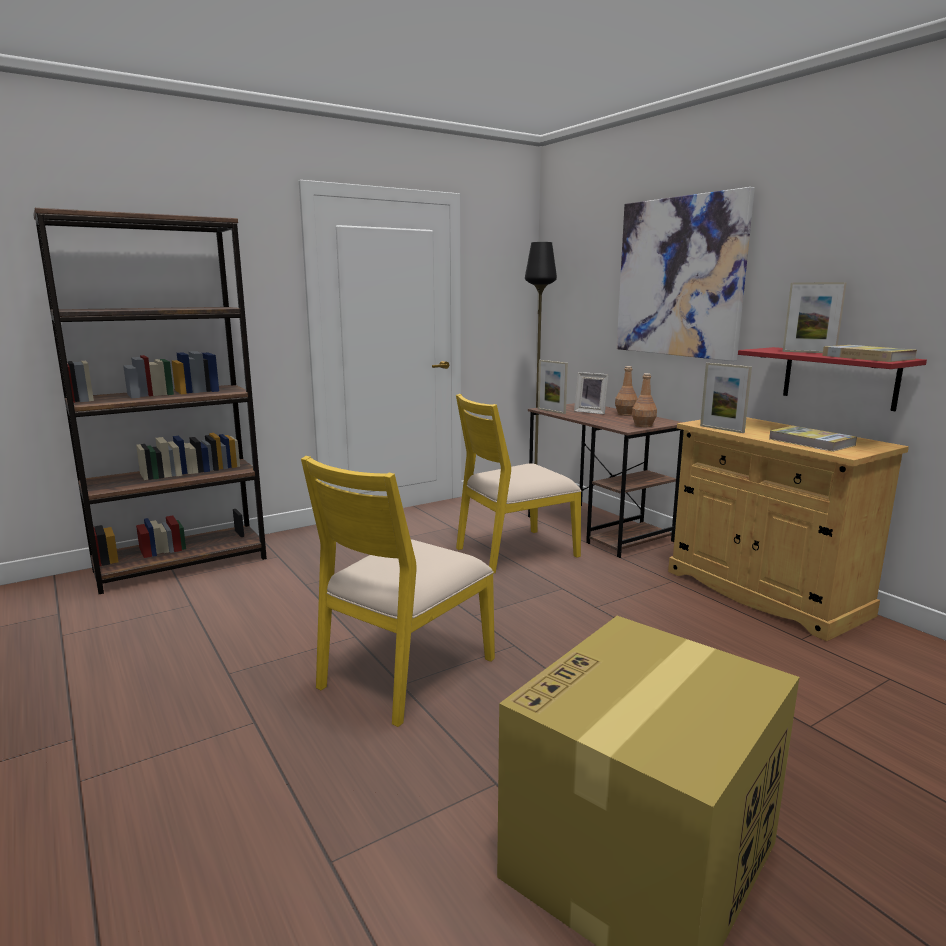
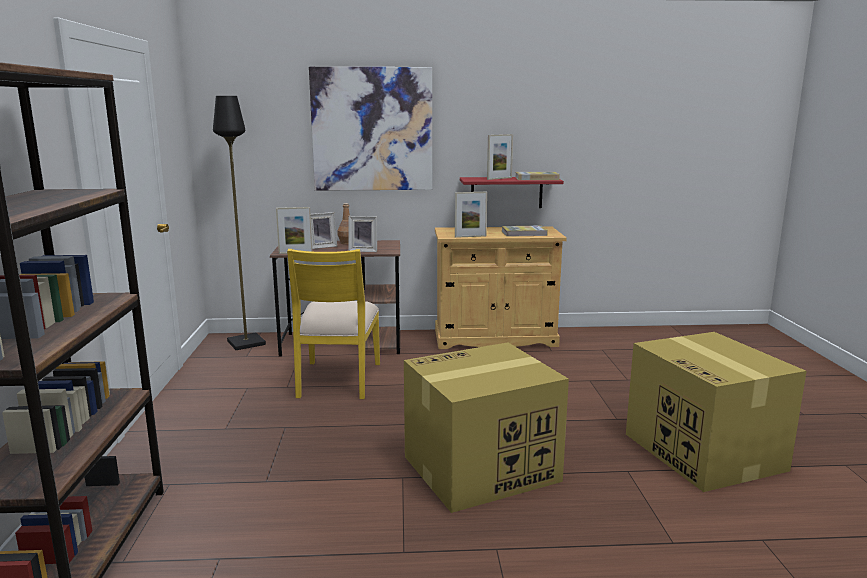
camera: 60 degrees left, 0 degrees up
yellow chair [301,456,495,727] -> cardboard box [404,342,569,513]
brown bottle [632,373,657,427] -> none
none -> picture frame [348,216,377,252]

